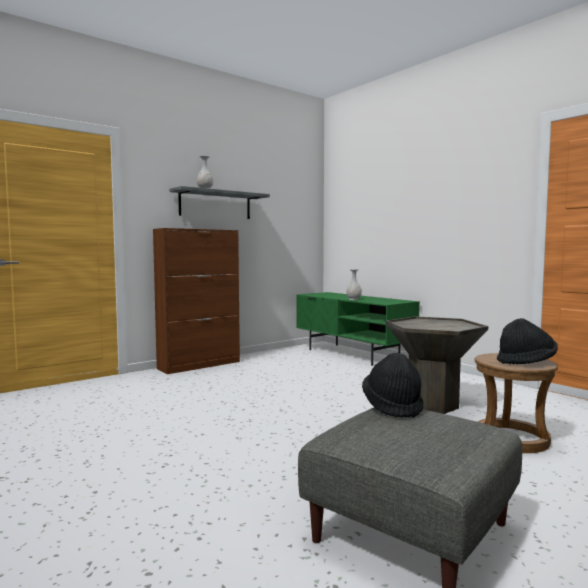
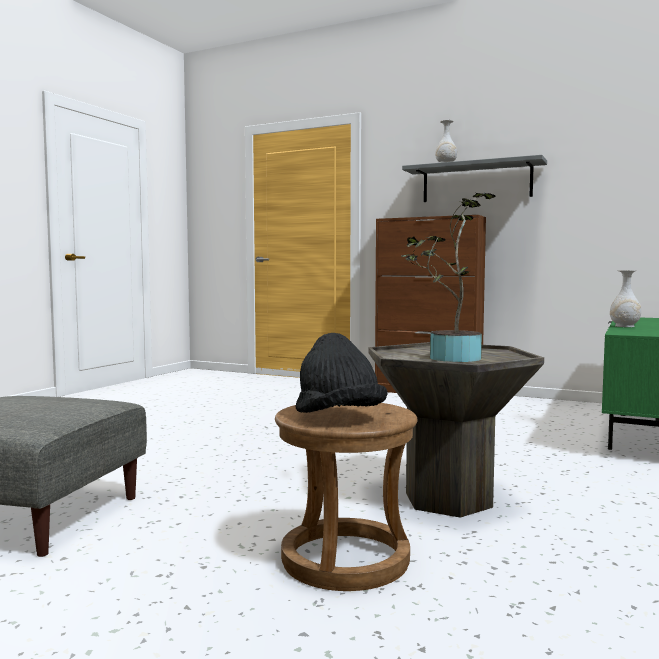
camera: 65 degrees right, 0 degrees up
black hat [362,353,423,418] -> none
none -> potted plant [401,193,496,362]

